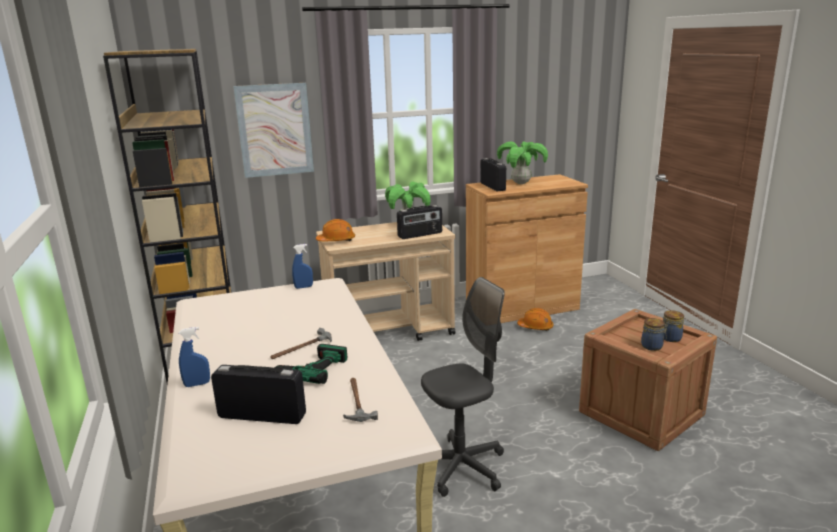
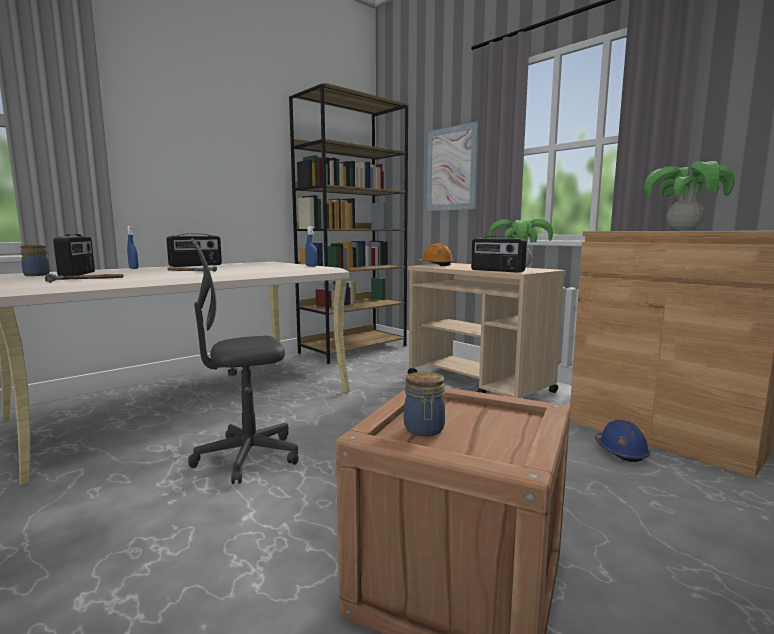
camera: 65 degrees right, 10 degrees down
power drill [274,344,347,384] -> none
grey office chair [421,277,505,497] -> grey office chair turned 120 degrees clockwise [188,238,299,484]
radio [480,158,506,192] -> radio moved to [166,234,222,267]
orange hard hat [517,308,554,331] -> blue hard hat [595,420,650,462]
jar [663,310,684,342] -> jar moved to [20,245,50,276]

